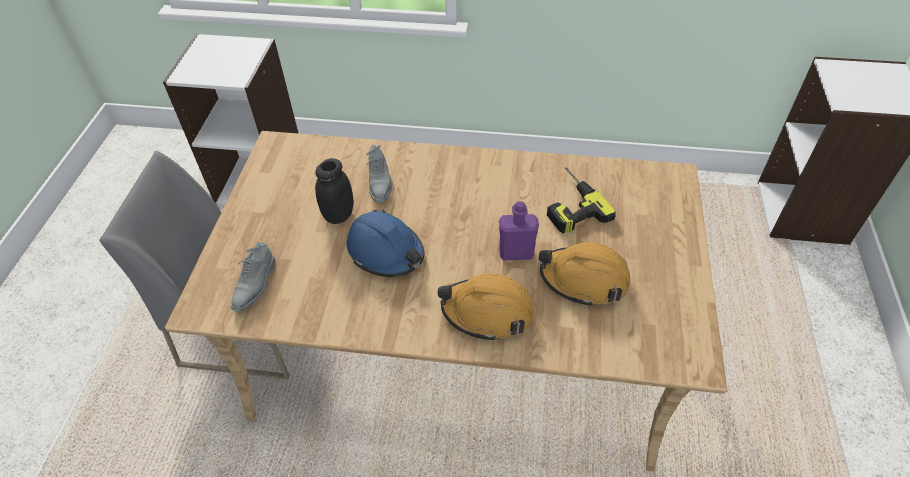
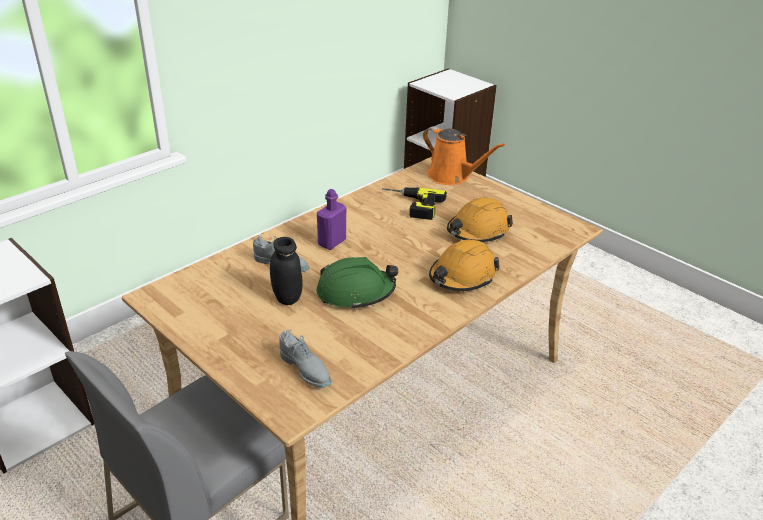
camera: 55 degrees left, 15 degrees down
blue hard hat [346,210,425,277] -> green hard hat [317,257,398,310]
purple bottle [499,201,539,261] -> purple bottle moved to [317,189,346,250]
none -> orange watering can [423,126,505,185]

